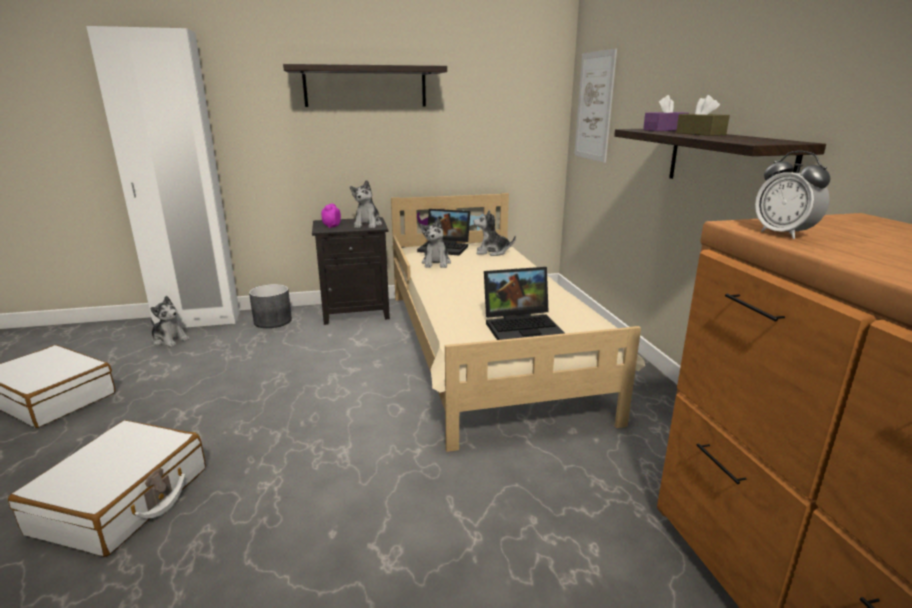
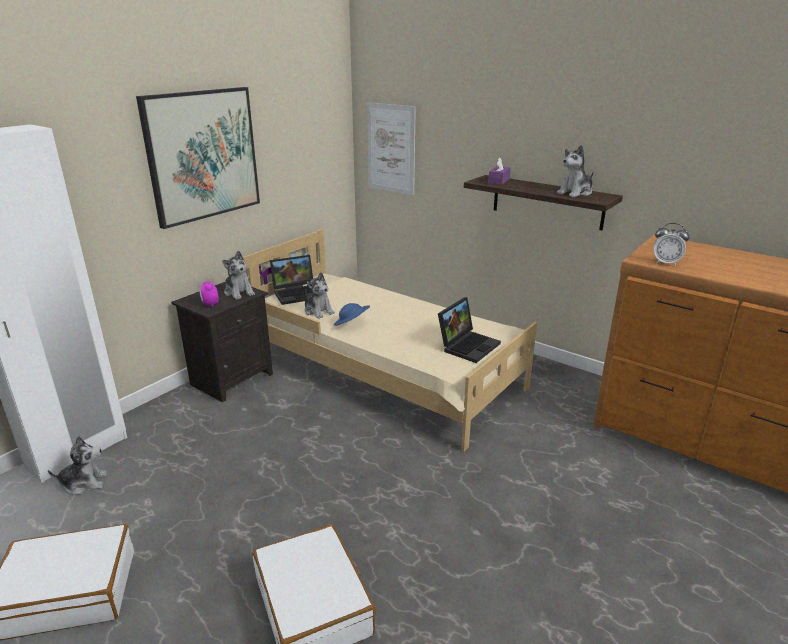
camera: 40 degrees left, 5 degrees up
grey planter [249,284,292,328] -> none
shelf [283,64,447,107] -> picture [136,87,260,229]
plush toy [474,210,516,256] -> plush toy moved to [557,145,594,197]
brown tissue box [676,95,730,136] -> none
none -> blue hat [334,303,370,326]

